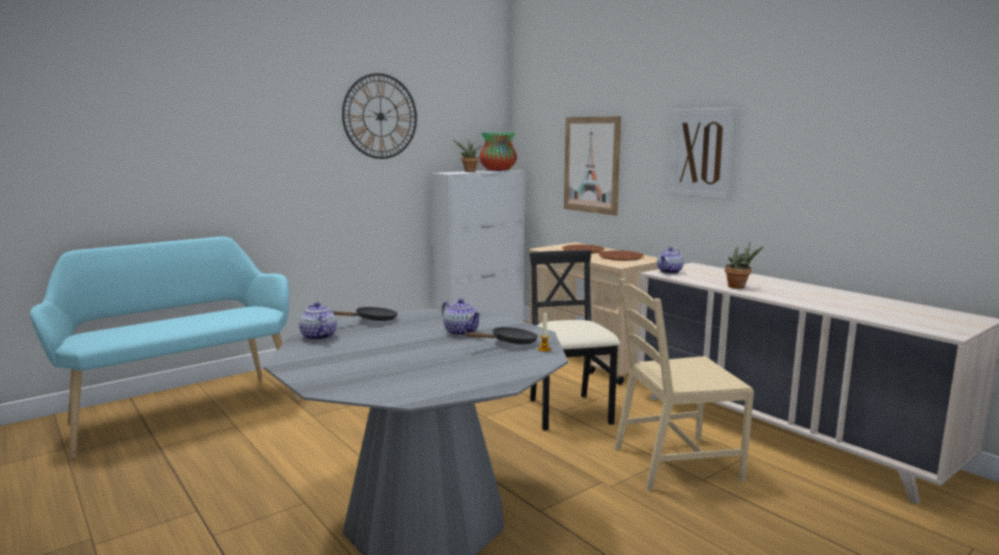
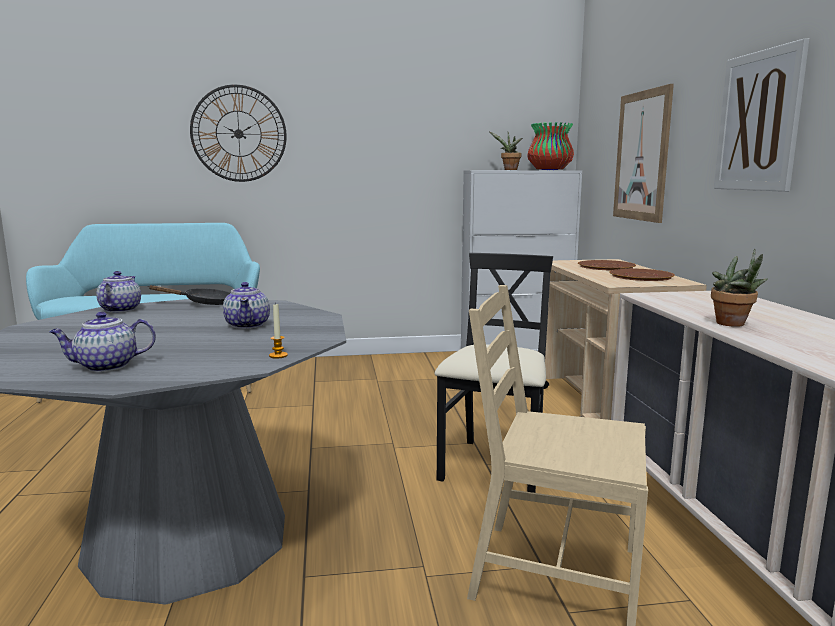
camera: 30 degrees right, 0 degrees up
wall clock [342,73,417,159] -> wall clock moved to [190,84,287,182]
black frying pan [465,327,538,344] -> none
teapot [657,247,684,274] -> teapot moved to [49,312,156,372]

